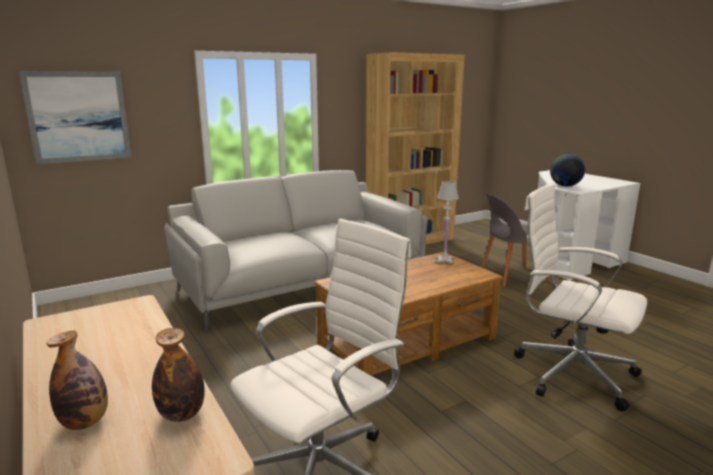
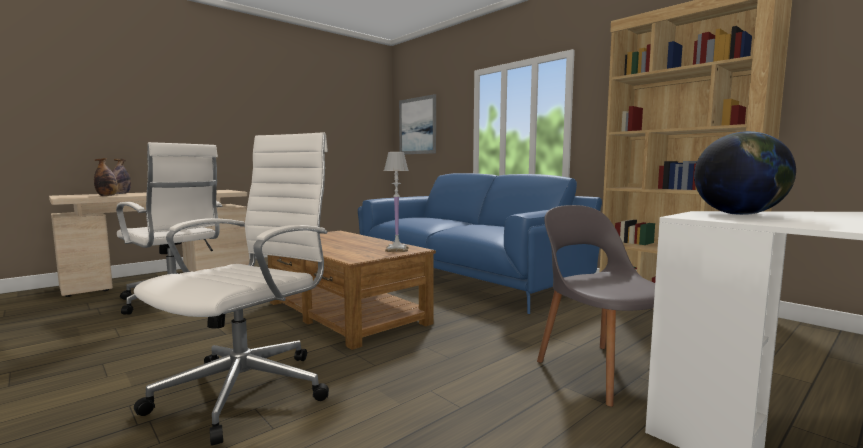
camera: 80 degrees right, 10 degrees down
grey sofa [164,170,428,331] -> blue sofa [358,173,602,314]

